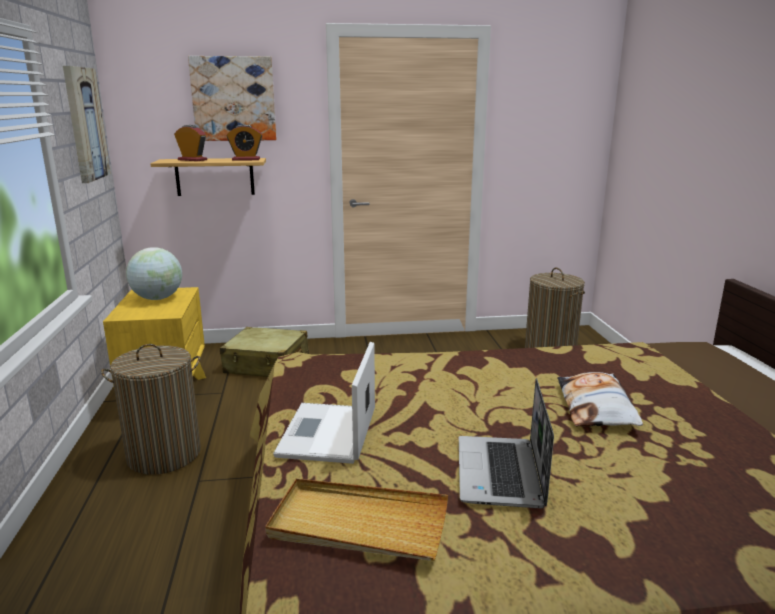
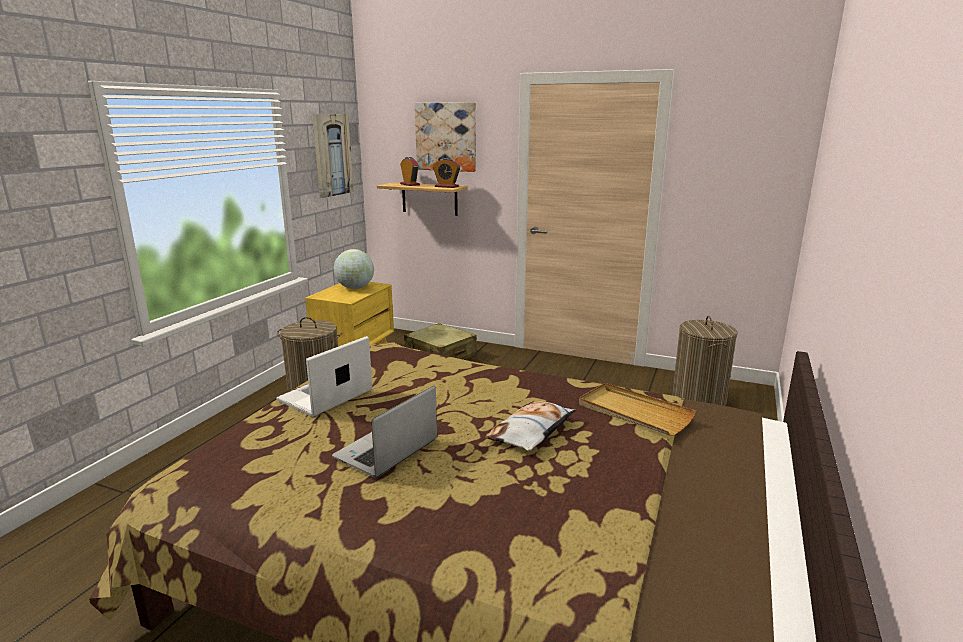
camera: 30 degrees right, 0 degrees up
beige tray [265,478,448,561] -> beige tray moved to [579,383,696,436]

